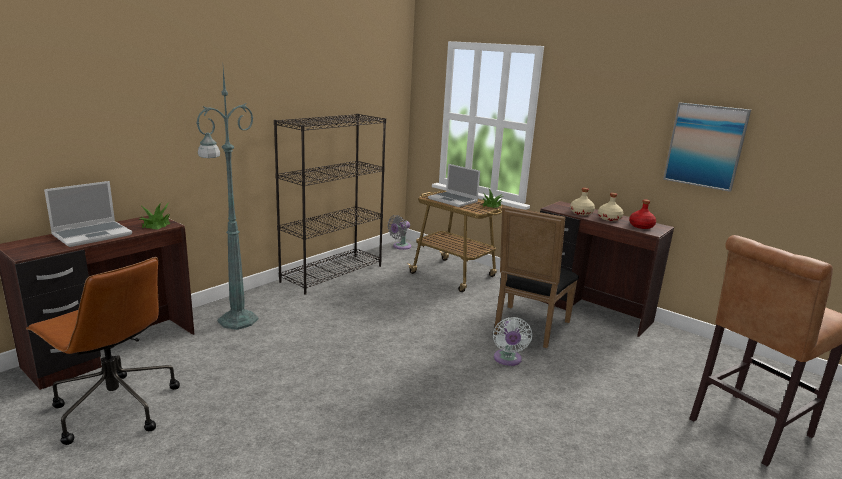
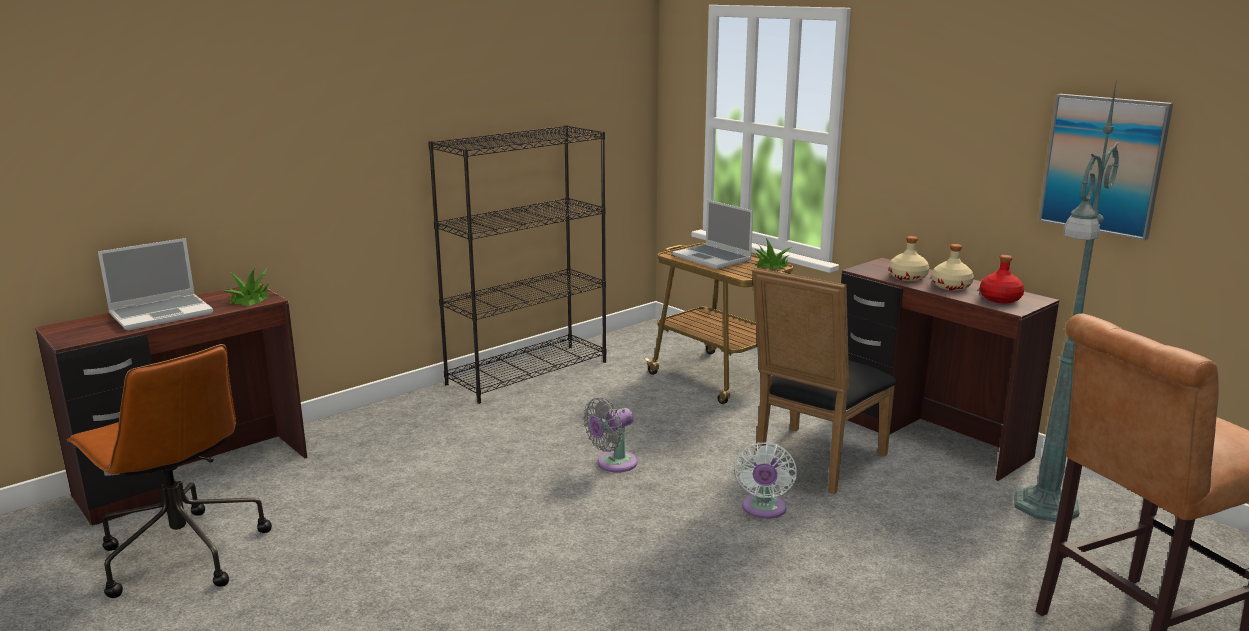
camera: 10 degrees right, 0 degrees up
green floor lamp [196,68,258,330] -> green floor lamp moved to [1015,79,1119,522]
grey fan [387,215,411,250] -> grey fan moved to [583,398,637,472]

